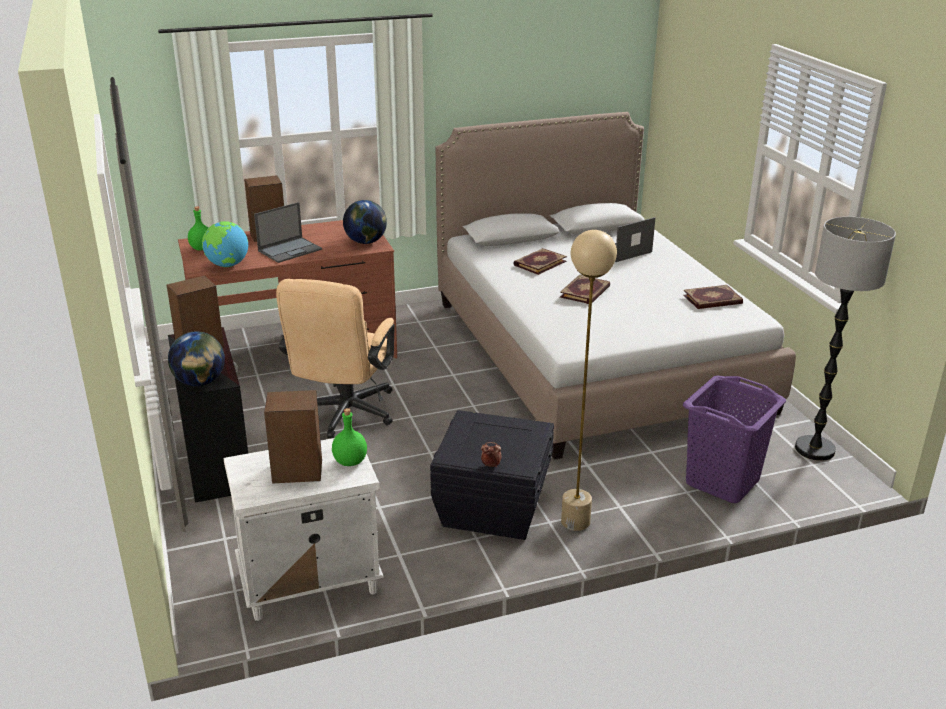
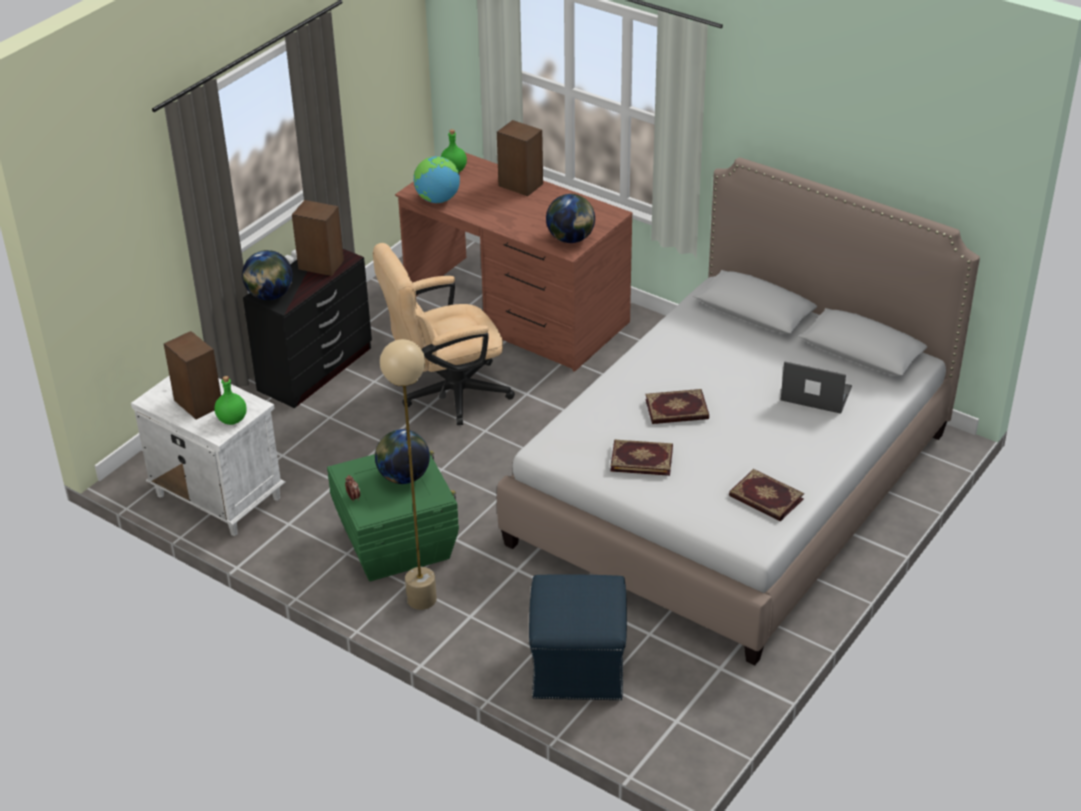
camera: 55 degrees right, 10 degrees up
laptop [254,202,322,263] -> none
black storage box [430,410,554,540] -> green storage box [327,450,459,581]
book [513,248,567,275] -> book moved to [611,439,673,476]
purple laundry basket [683,375,786,503] -> blue ottoman [529,574,627,700]
floor lamp [795,217,896,461] -> none
none -> globe [375,429,430,484]

